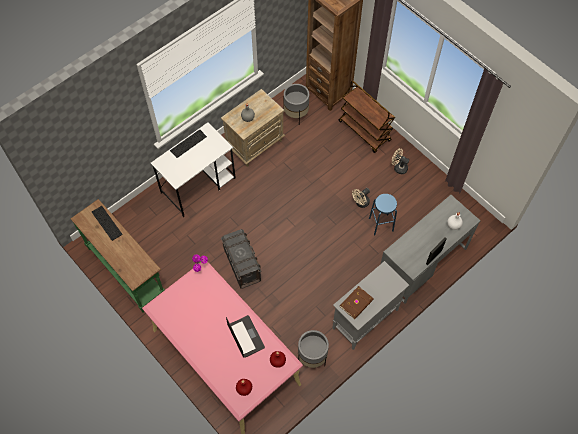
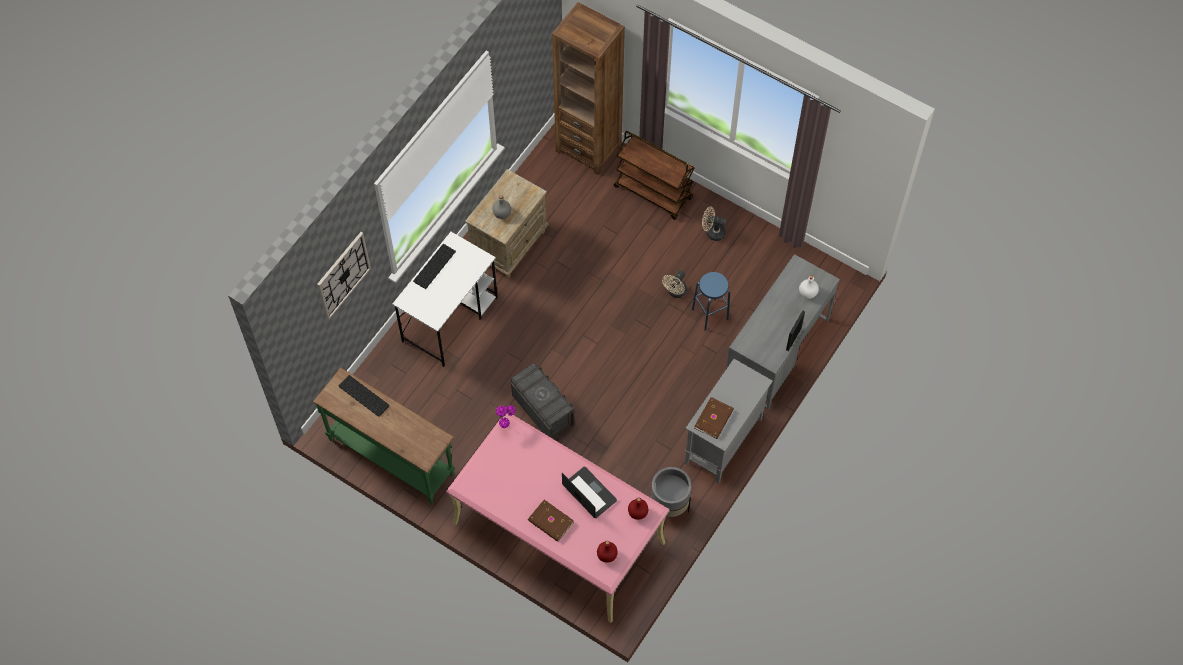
camera: 15 degrees left, 0 degrees up
grey planter [283,84,309,122] -> none
none -> wall clock [317,232,371,320]
none -> brown book [528,500,574,542]

